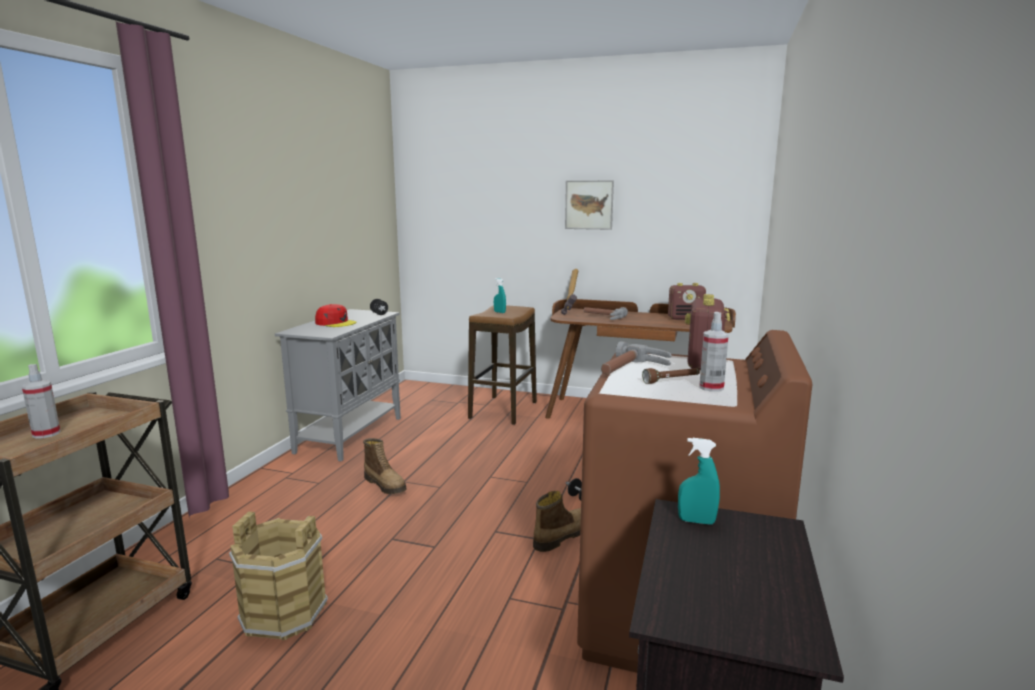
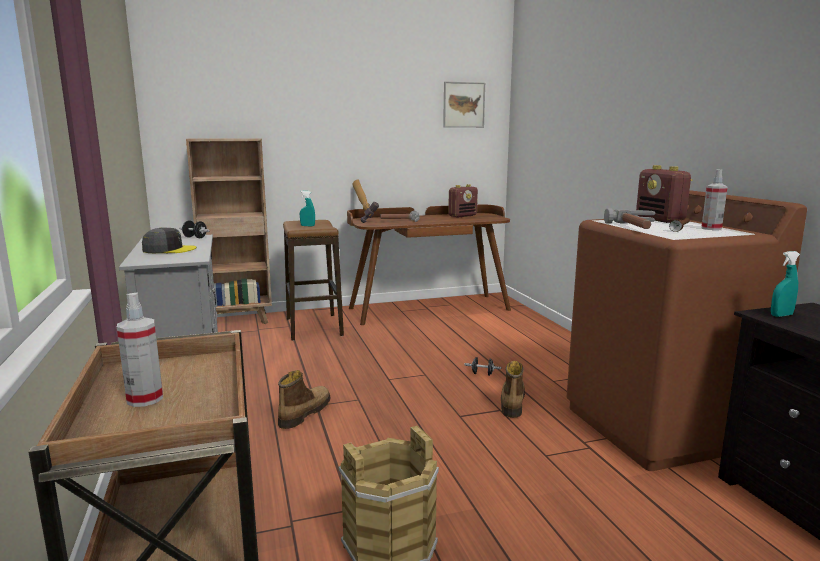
camera: 35 degrees left, 0 degrees up
red cap [315,304,357,327] -> grey cap [142,227,197,253]
boot [363,438,407,494] -> boot turned 75 degrees counterclockwise [278,370,331,429]
picture [565,180,614,230] -> picture moved to [443,82,485,128]
none -> brown bookcase [186,138,272,324]

